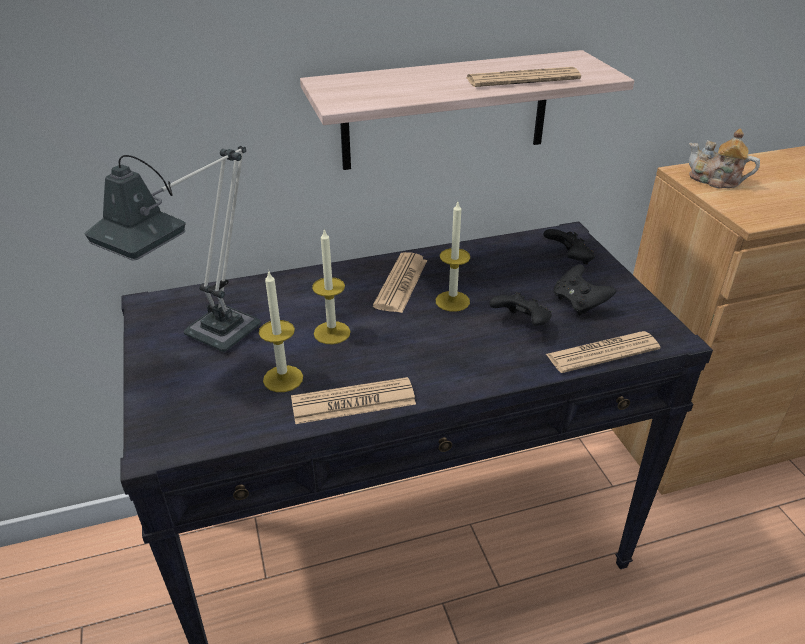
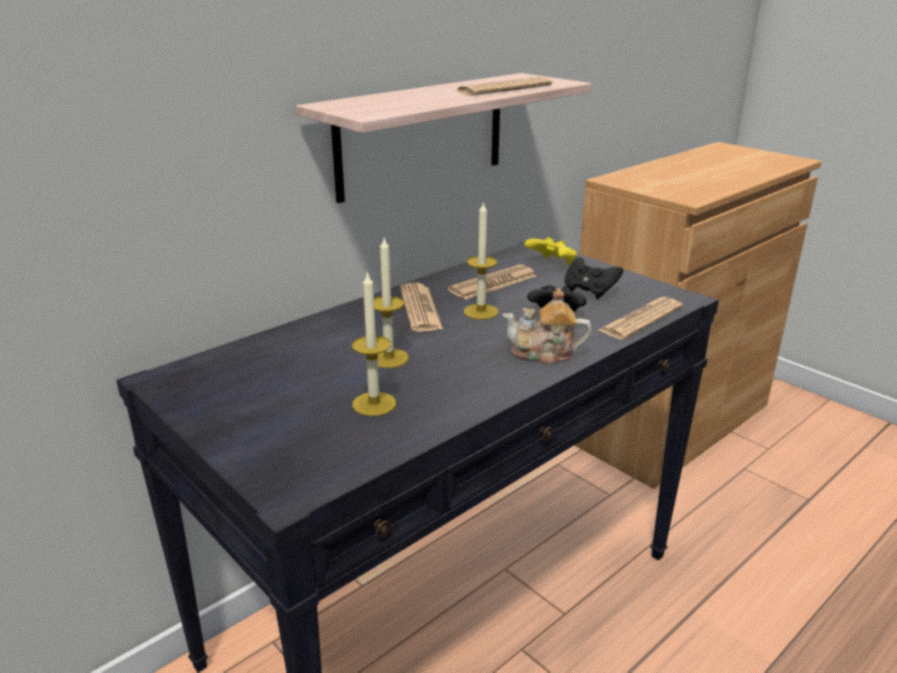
camera: 25 degrees left, 10 degrees down
table lamp [85,146,261,352] -> none
newspaper [291,377,416,424] -> newspaper moved to [447,264,536,300]
black game controller [543,229,595,264] -> yellow game controller [524,237,577,265]
teapot [689,129,760,189] -> teapot moved to [502,288,592,365]

